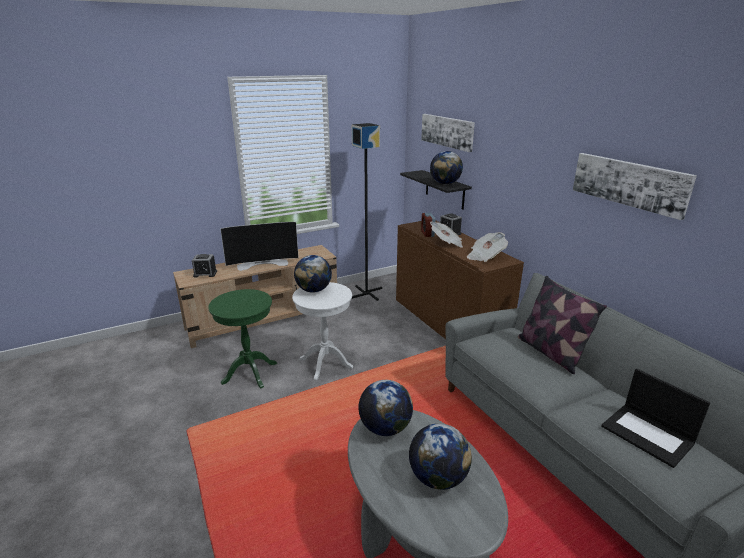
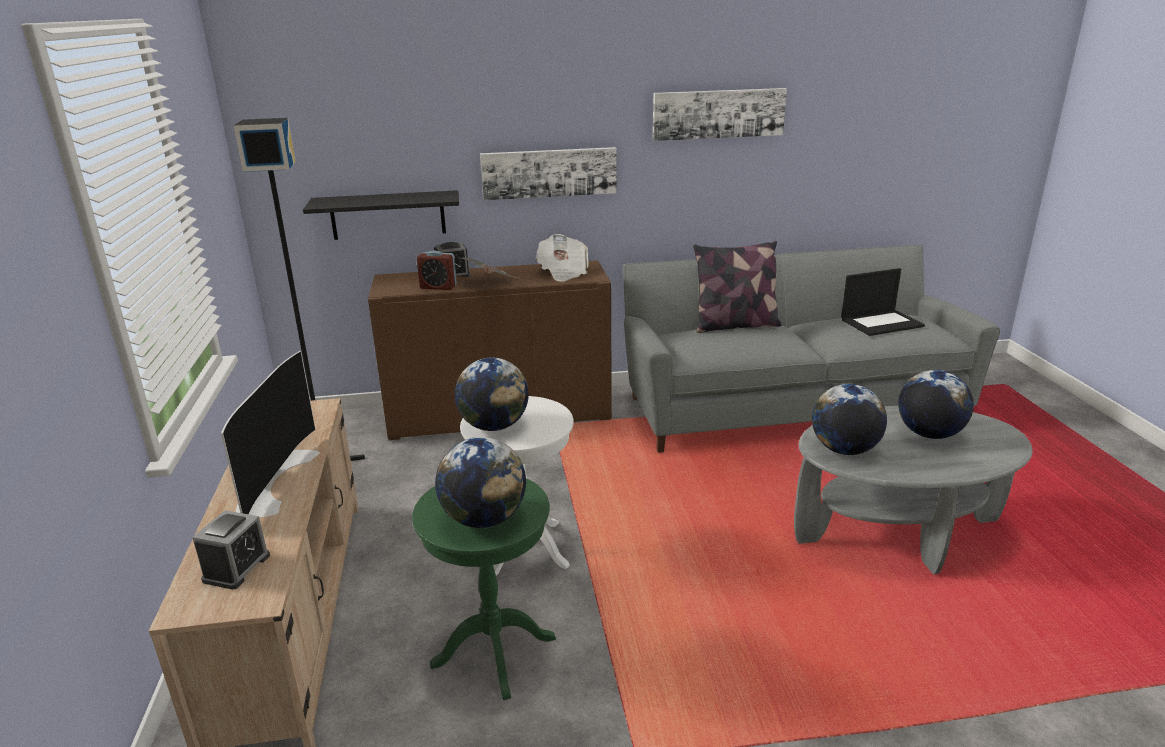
camera: 70 degrees left, 0 degrees up
picture [421,114,475,152] -> picture moved to [480,147,617,200]
globe [430,151,463,184] -> globe moved to [435,437,526,528]

